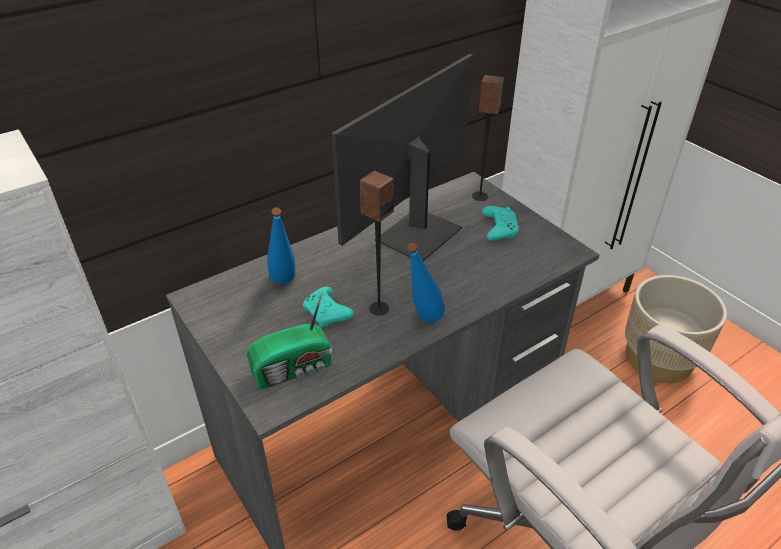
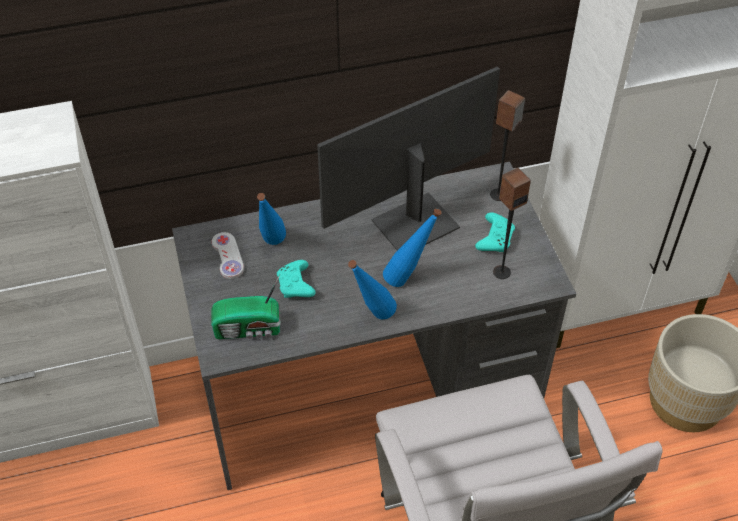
camera: 20 degrees right, 10 degrees up
speaker [360,171,394,316] -> speaker moved to [493,168,531,279]
none -> white game controller [212,232,244,279]
none -> blue bottle [383,208,441,287]

